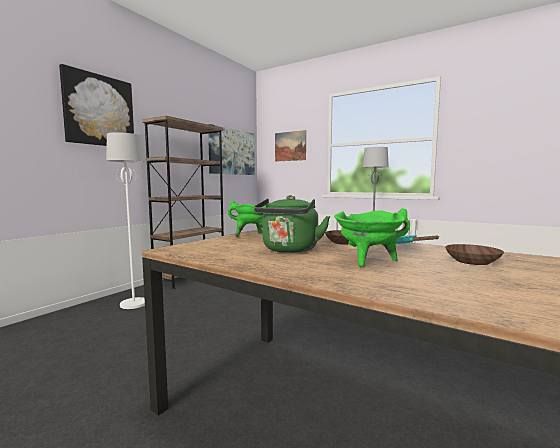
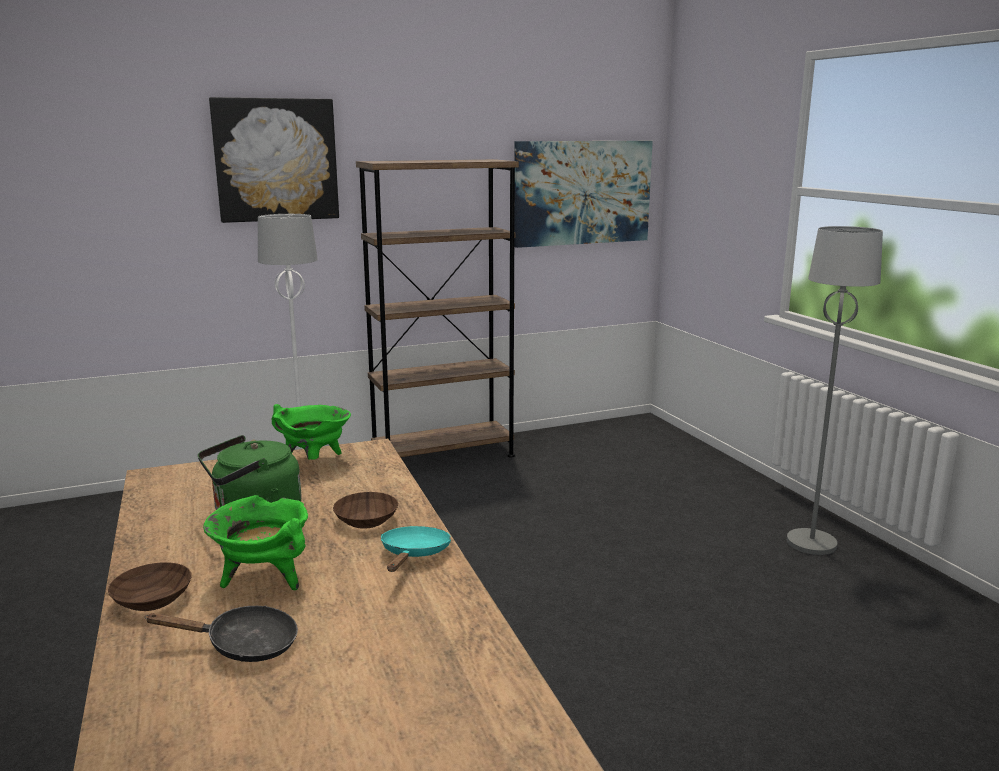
camera: 35 degrees right, 10 degrees up
picture [275,130,306,162] -> none
brown bowl [445,244,504,265] -> brown bowl moved to [108,562,192,611]
none -> black frying pan [146,605,298,662]

